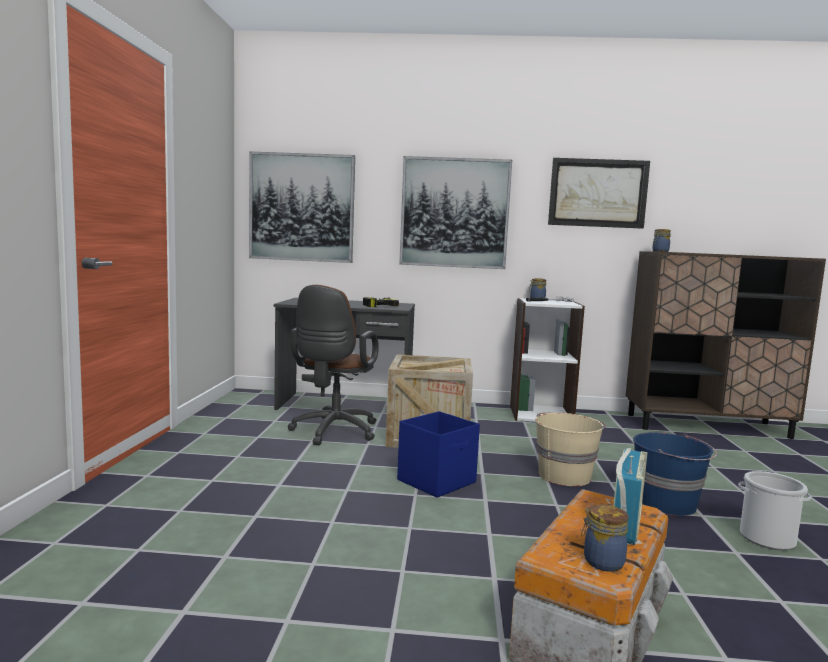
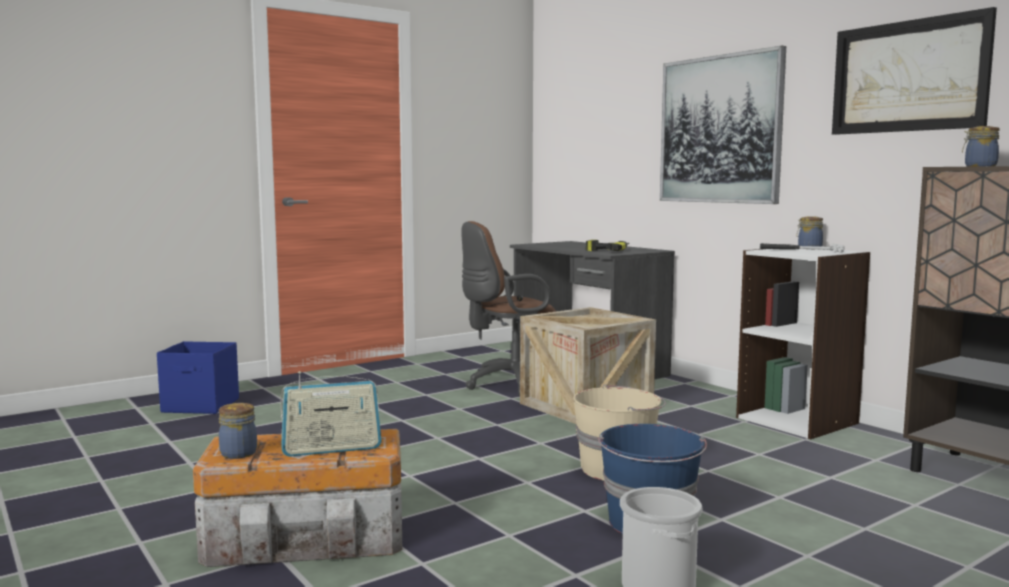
camera: 50 degrees right, 0 degrees up
picture [249,152,355,263] -> none
blue storage box [397,411,480,498] -> blue storage box moved to [157,341,239,414]

